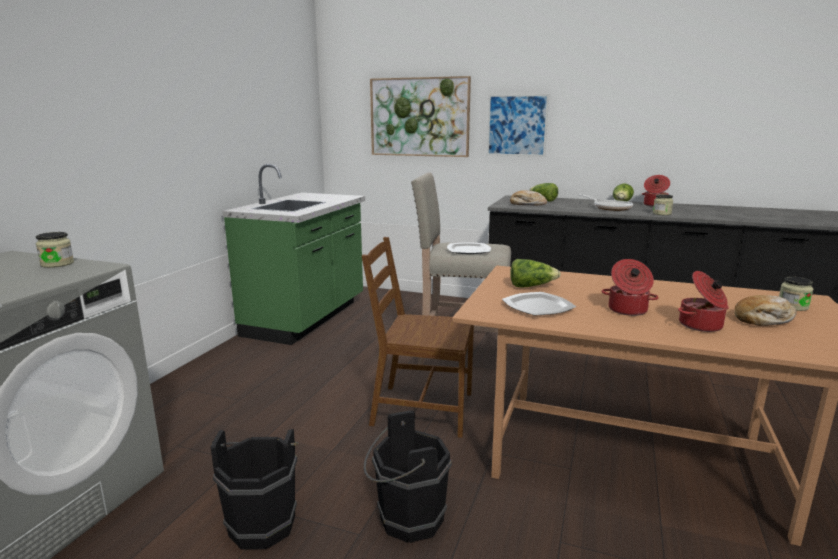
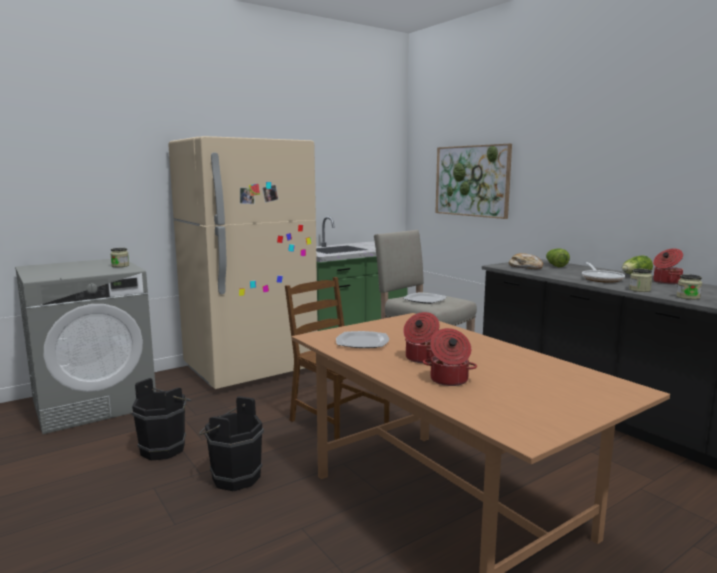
camera: 35 degrees right, 5 degrees down
picture [487,94,549,157] -> none
lettuce [510,259,561,288] -> none
bread [734,295,797,326] -> none
jar [779,277,813,311] -> jar moved to [676,274,702,300]
none -> beige fridge [168,136,318,389]

